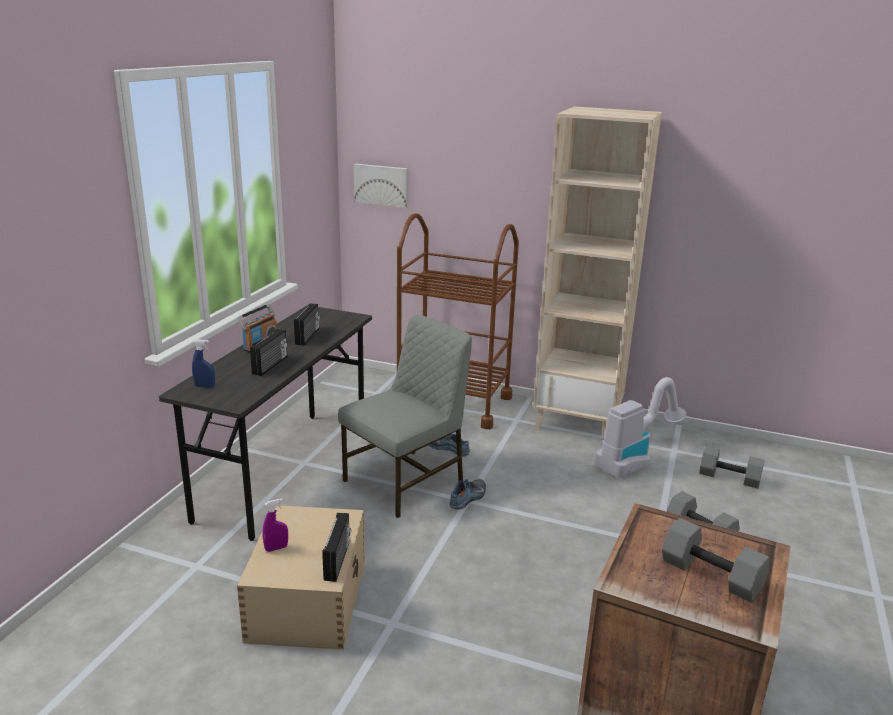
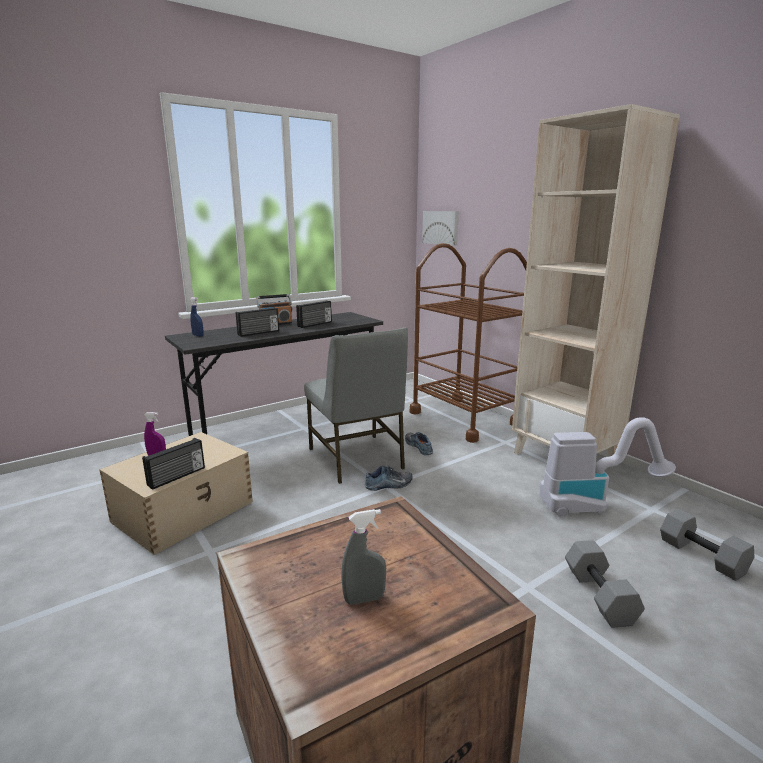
camera: 35 degrees right, 5 degrees down
grey chair [338,315,472,518] -> grey chair turned 75 degrees clockwise [304,327,408,484]
grey dumbbell [662,518,769,603] -> grey spray bottle [341,509,386,605]

